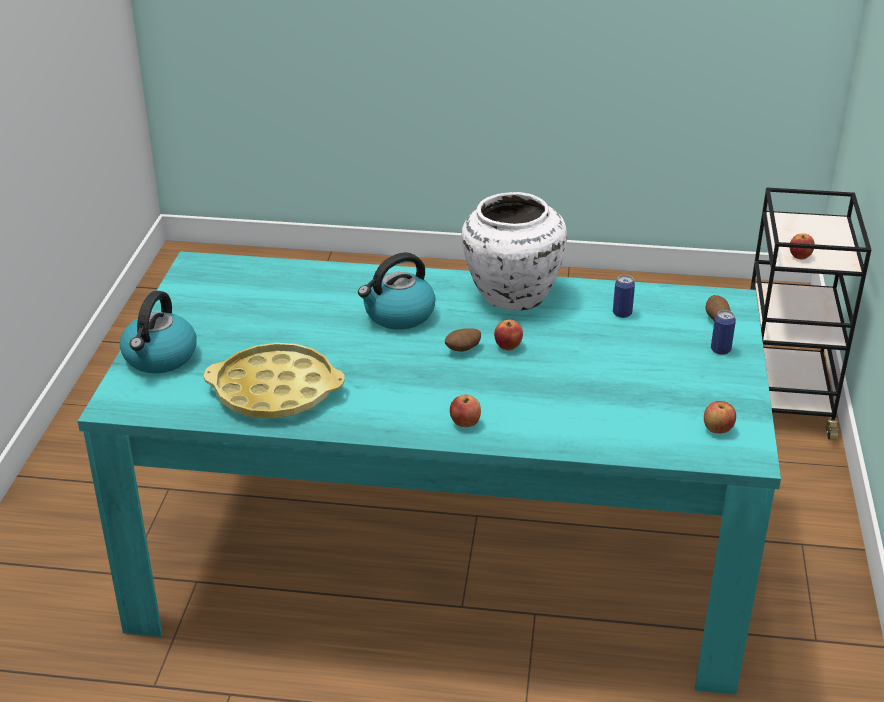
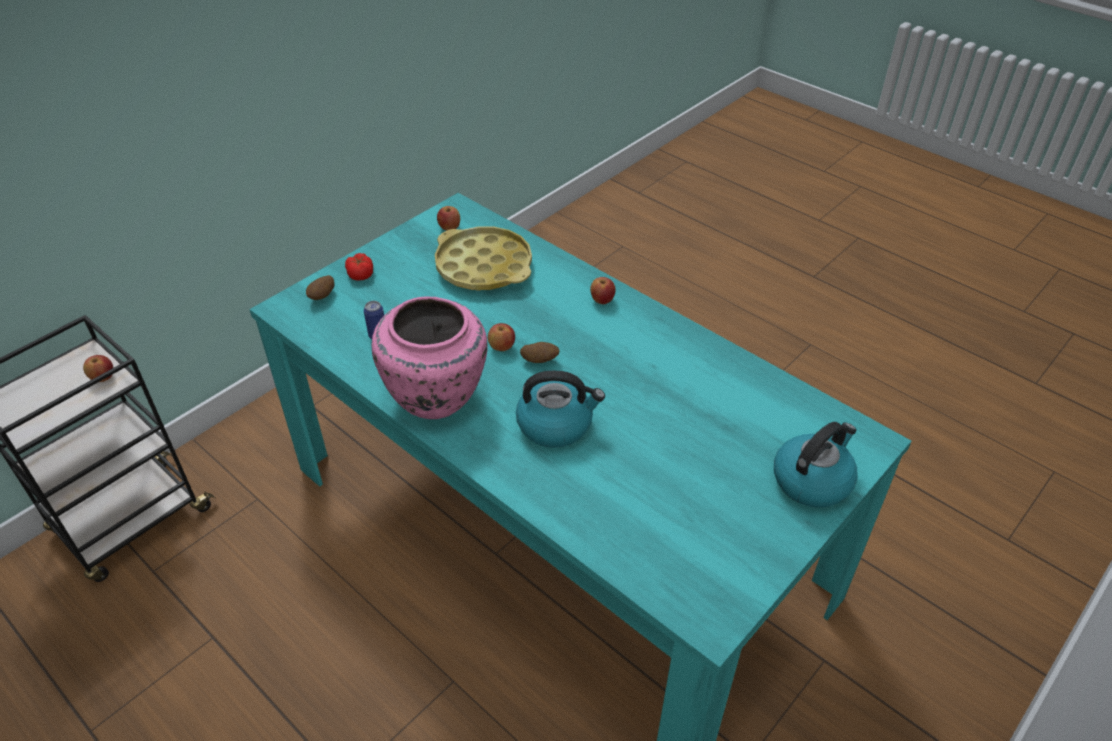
camera: 145 degrees left, 10 degrees up
yellow tray [204,343,345,419] -> yellow tray moved to [435,227,532,291]
white vase [462,192,567,311] -> pink vase [372,296,487,419]
can [711,310,736,355] -> tomato [345,253,373,281]

